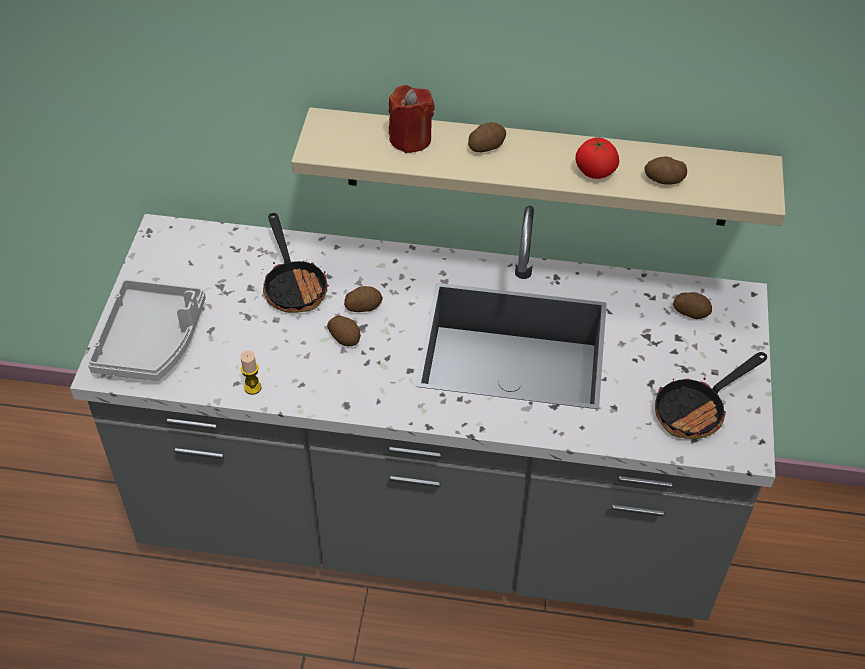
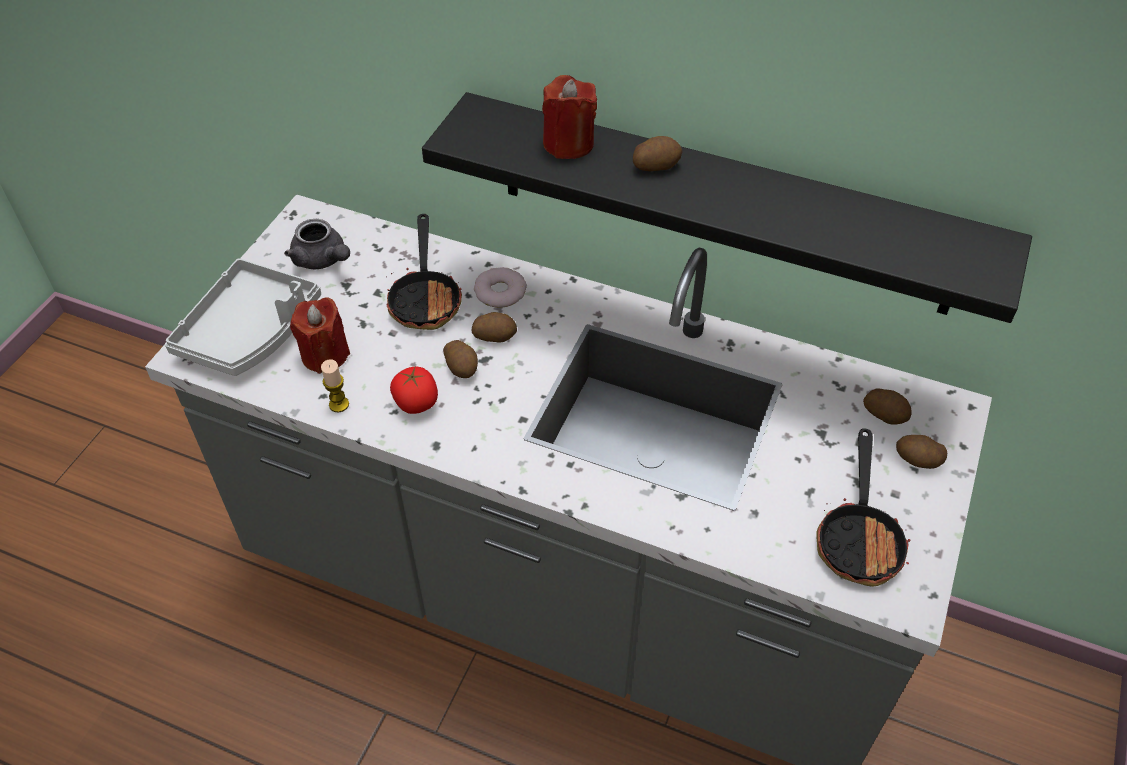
camera: 15 degrees right, 0 degrees up
beige shelf [291,107,786,226] -> black shelf [422,92,1032,323]
tomato [576,138,619,179] -> tomato moved to [390,367,438,414]
potato [644,157,687,185] -> potato moved to [896,435,947,469]
frying pan [655,352,767,439] -> frying pan turned 60 degrees counterclockwise [816,428,910,587]
none -> grey teapot [284,219,350,269]
none -> red candle [290,297,350,374]
none -> donut [474,267,527,308]

